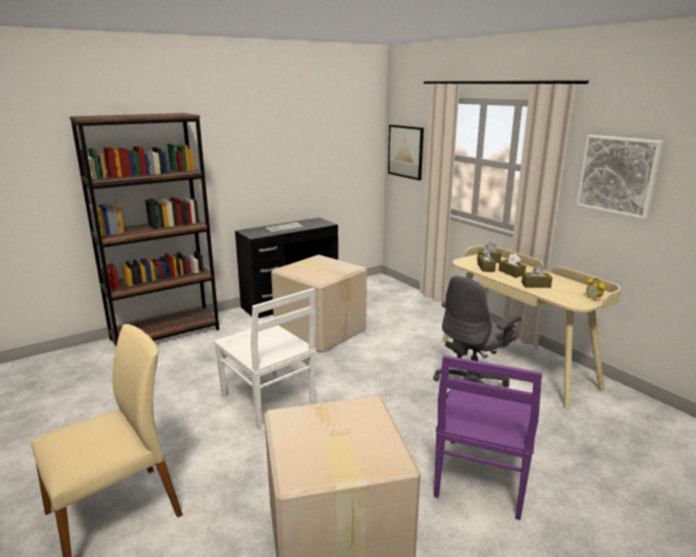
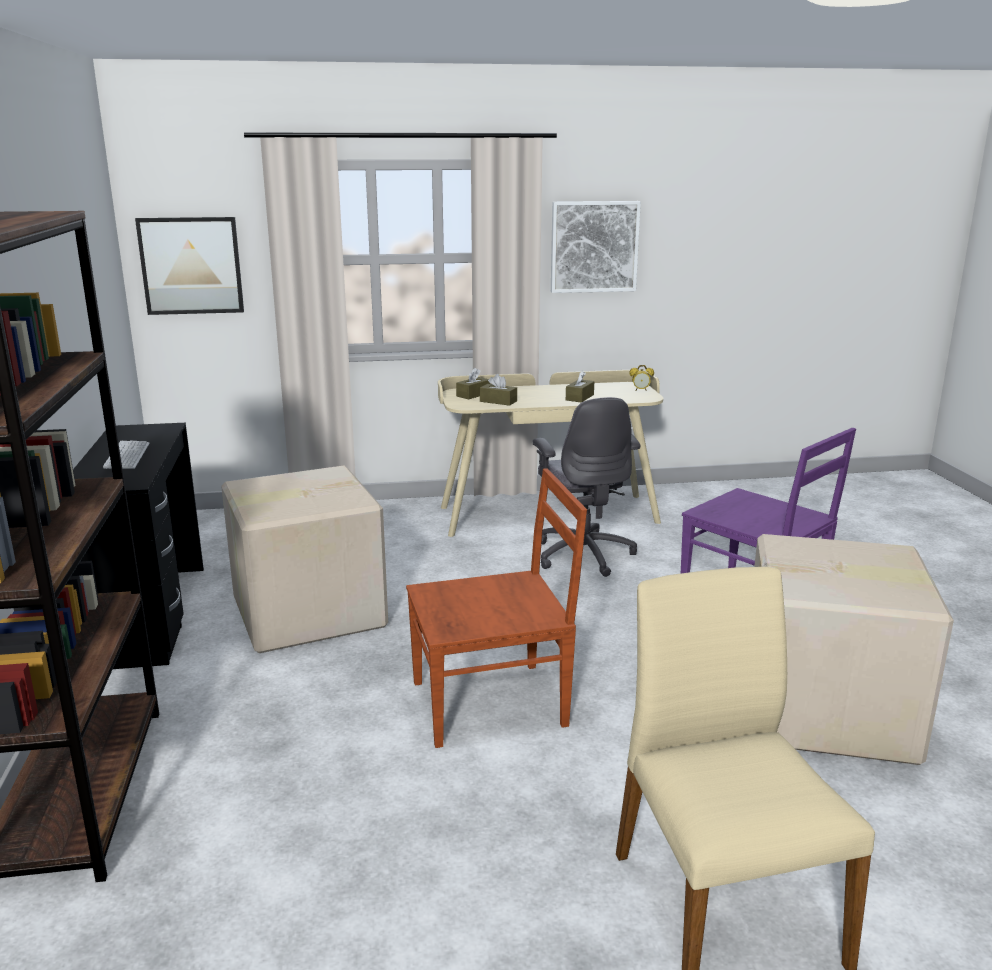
camera: 65 degrees left, 0 degrees up
white chair [214,288,316,429] -> brown chair [406,468,587,748]
brown tissue box [499,253,526,278] -> none

